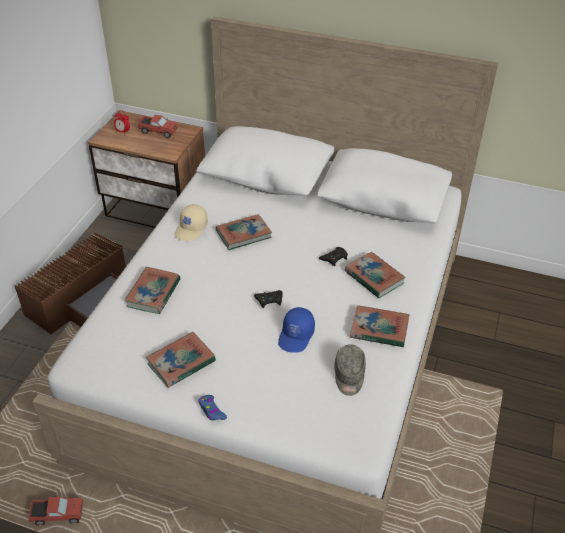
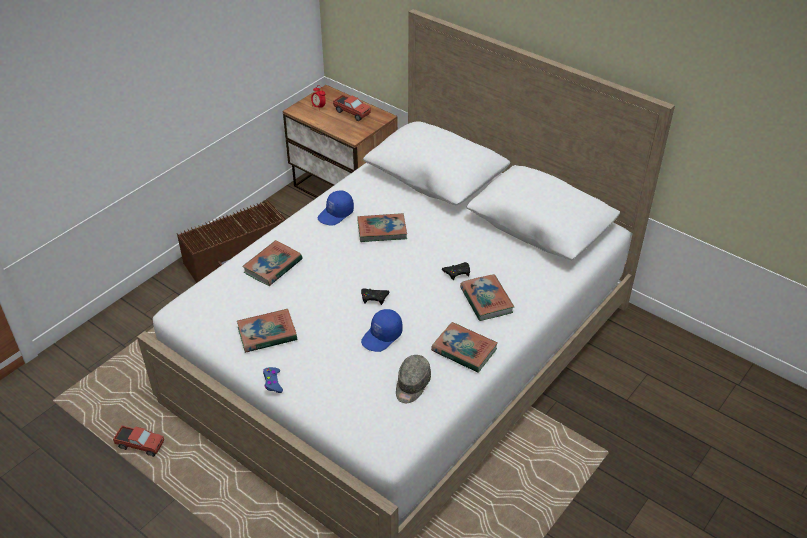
camera: 20 degrees right, 0 degrees up
beige cap [175,204,208,241] -> blue cap [318,190,354,226]

